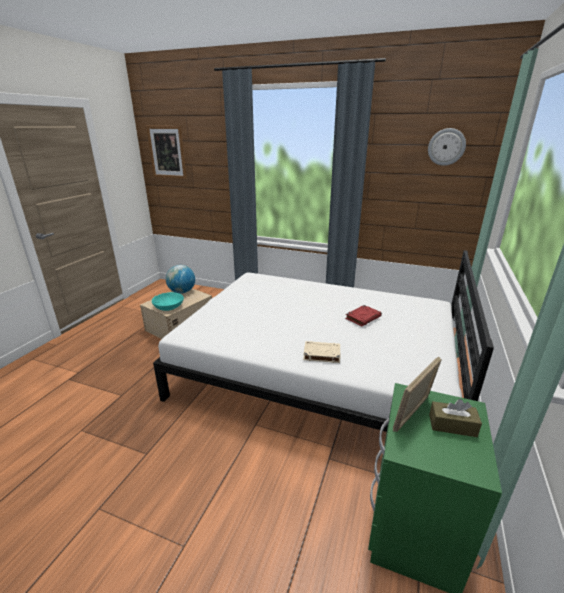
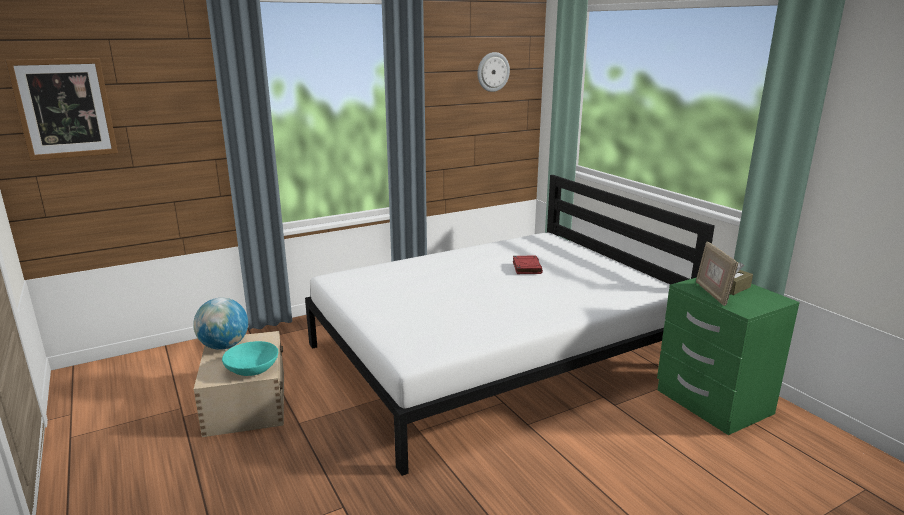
camera: 50 degrees left, 5 degrees down
beige book [303,341,340,363] -> none

